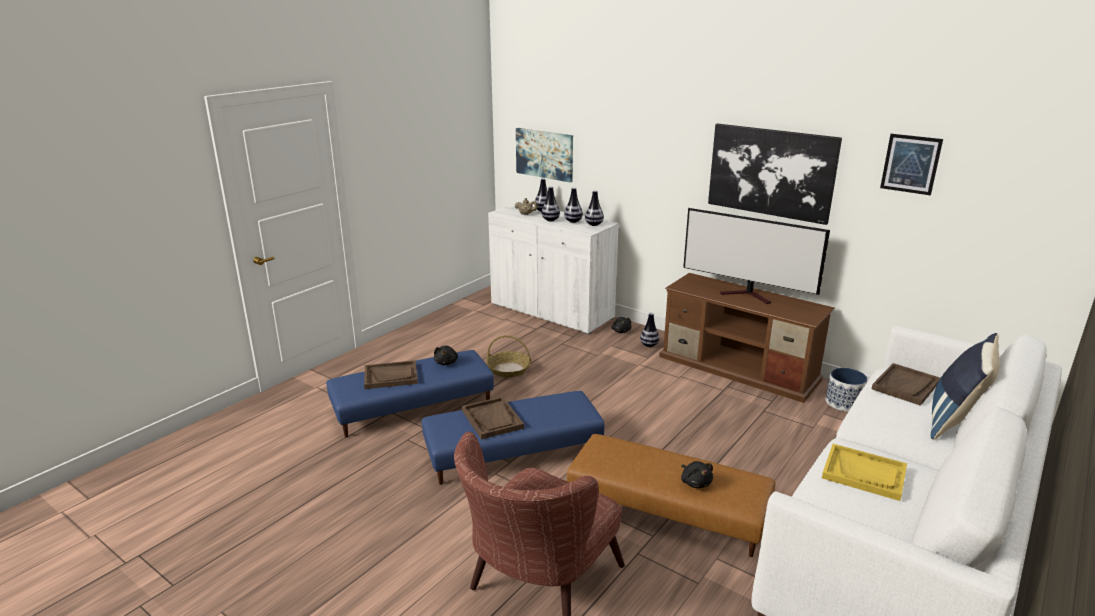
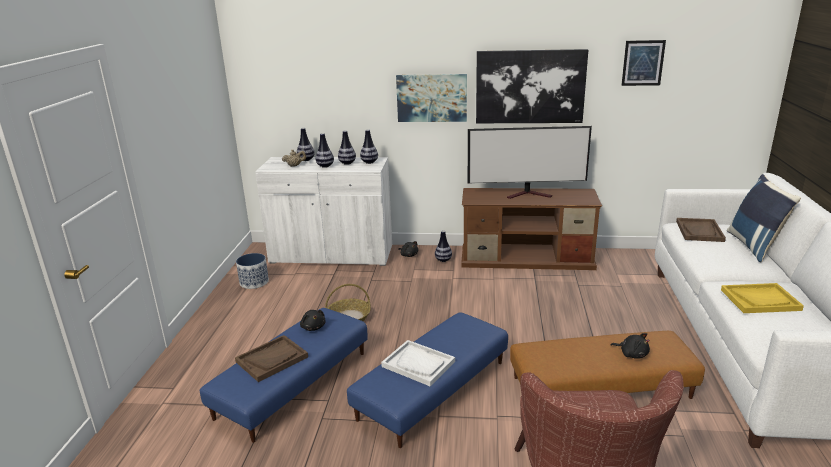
camera: 30 degrees left, 0 degrees up
brown tray [462,396,524,439] -> white tray [381,340,455,386]
picture [516,128,573,182] -> picture moved to [396,74,467,122]
planter [826,368,868,412] -> planter moved to [236,253,269,289]

